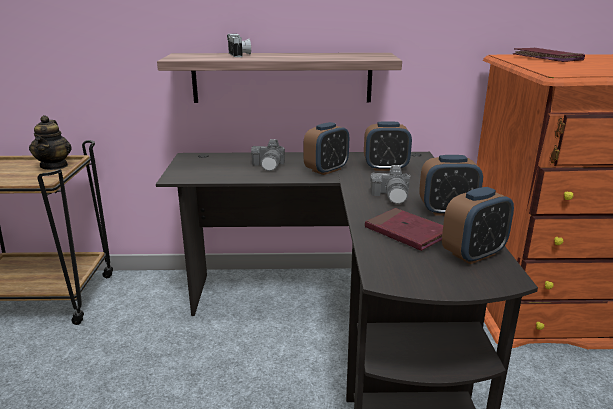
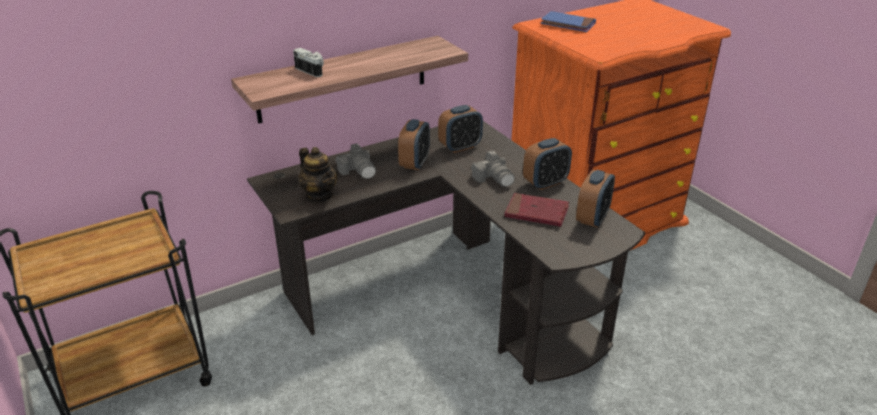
camera: 30 degrees left, 10 degrees up
teapot [29,115,71,170] -> teapot moved to [298,147,337,202]
red book [513,48,585,62] -> blue book [541,11,596,32]

